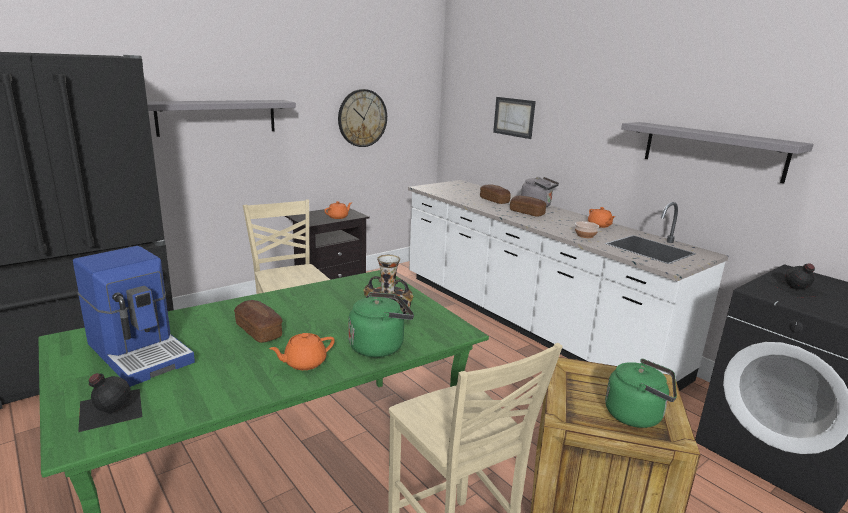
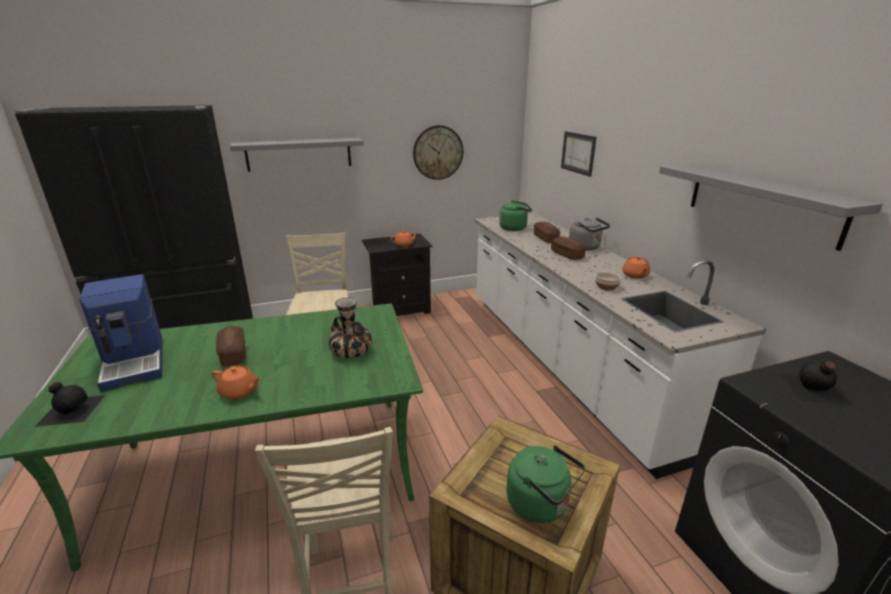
camera: 20 degrees right, 5 degrees up
orange teapot [269,333,335,370] -> orange teapot turned 150 degrees counterclockwise [212,365,261,400]
green kettle [348,292,414,357] -> green kettle moved to [499,200,532,231]

